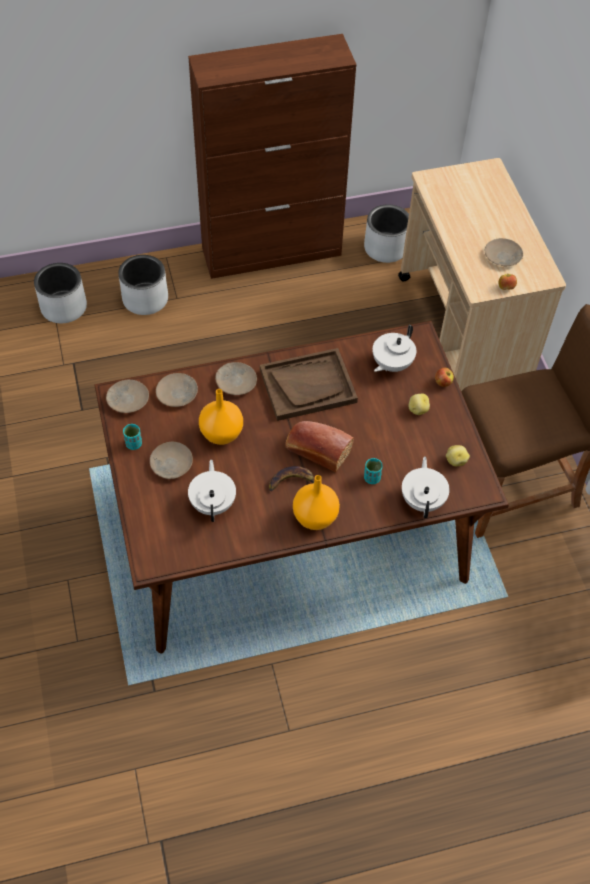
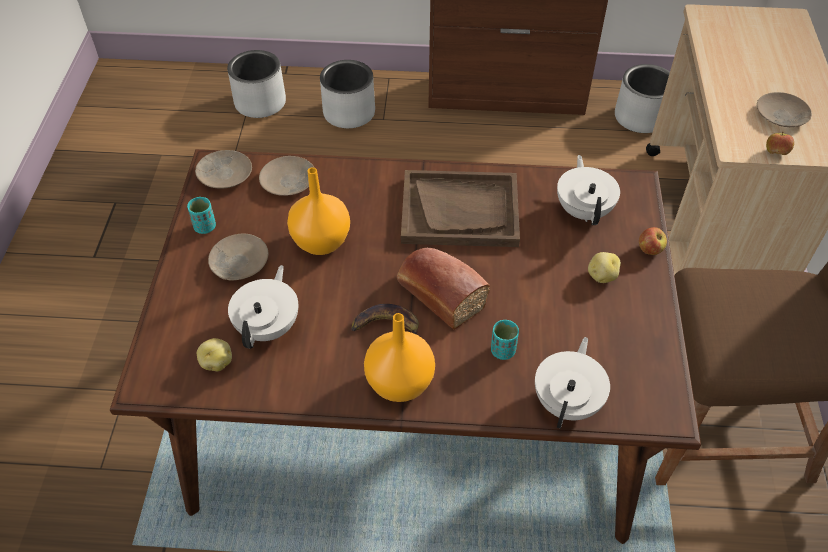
camera: 20 degrees right, 5 degrees down
beige plate [215,362,257,395] -> none
white teapot [373,325,416,372] -> white teapot turned 120 degrees clockwise [557,155,620,225]
potato [446,445,470,466] -> potato moved to [197,338,232,371]

